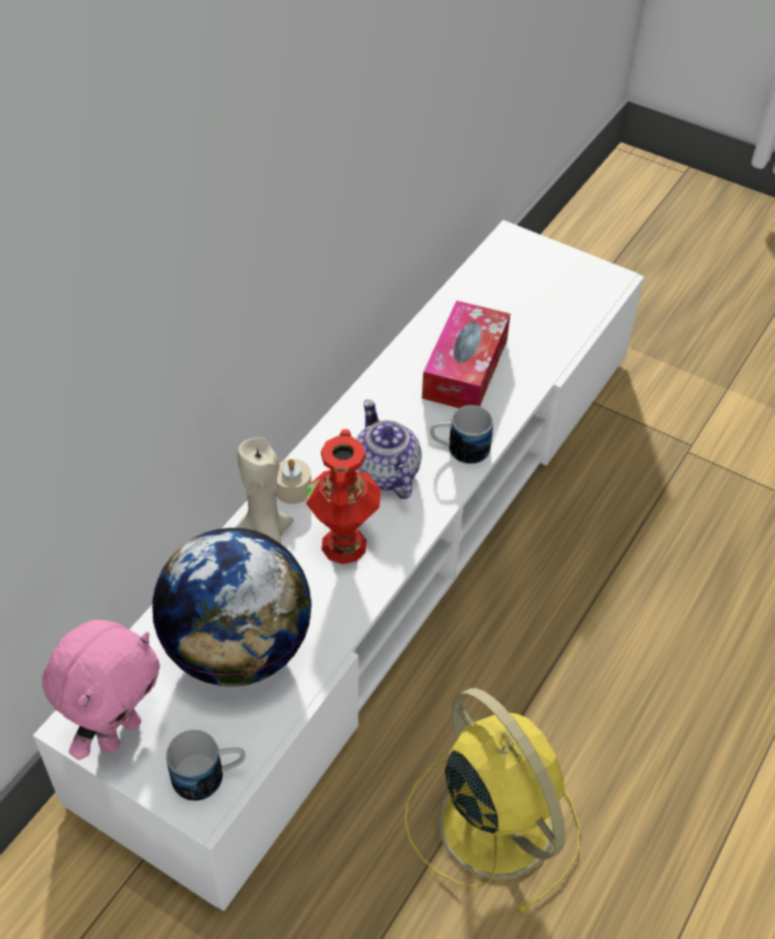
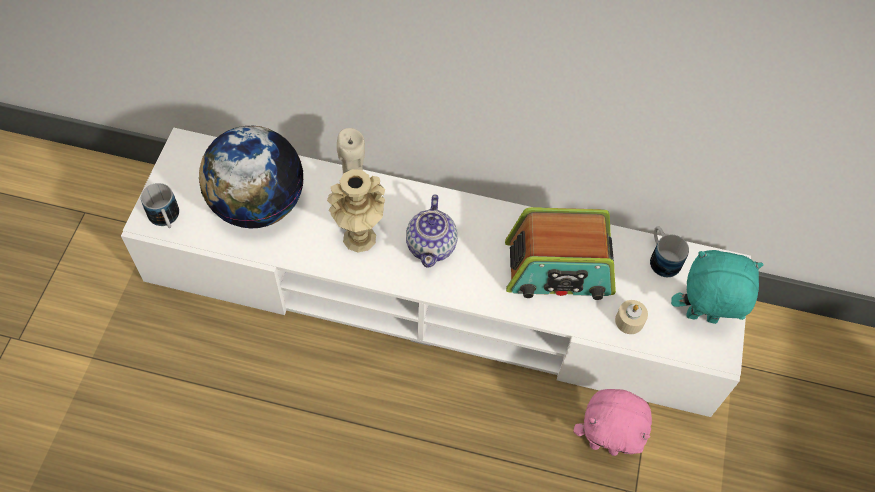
camera: 70 degrees right, 10 degrees up
pink plush toy [42,620,160,760] -> pink plush toy moved to [574,389,652,456]
beige candle [276,459,311,504] -> beige candle moved to [615,300,648,334]
red vase [306,429,381,564] -> beige vase [327,169,385,253]
teapot [355,400,422,499] -> teapot turned 135 degrees clockwise [406,195,458,268]
yellow fan [405,688,580,915] -> none
tissue box [422,300,510,408] -> radio [505,207,616,300]
mug [430,405,493,464] -> mug moved to [650,226,689,277]
none -> turquoise plush toy [671,250,764,324]

